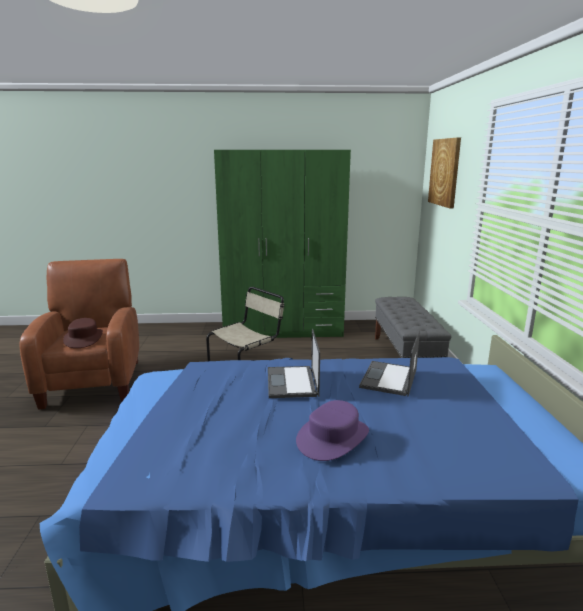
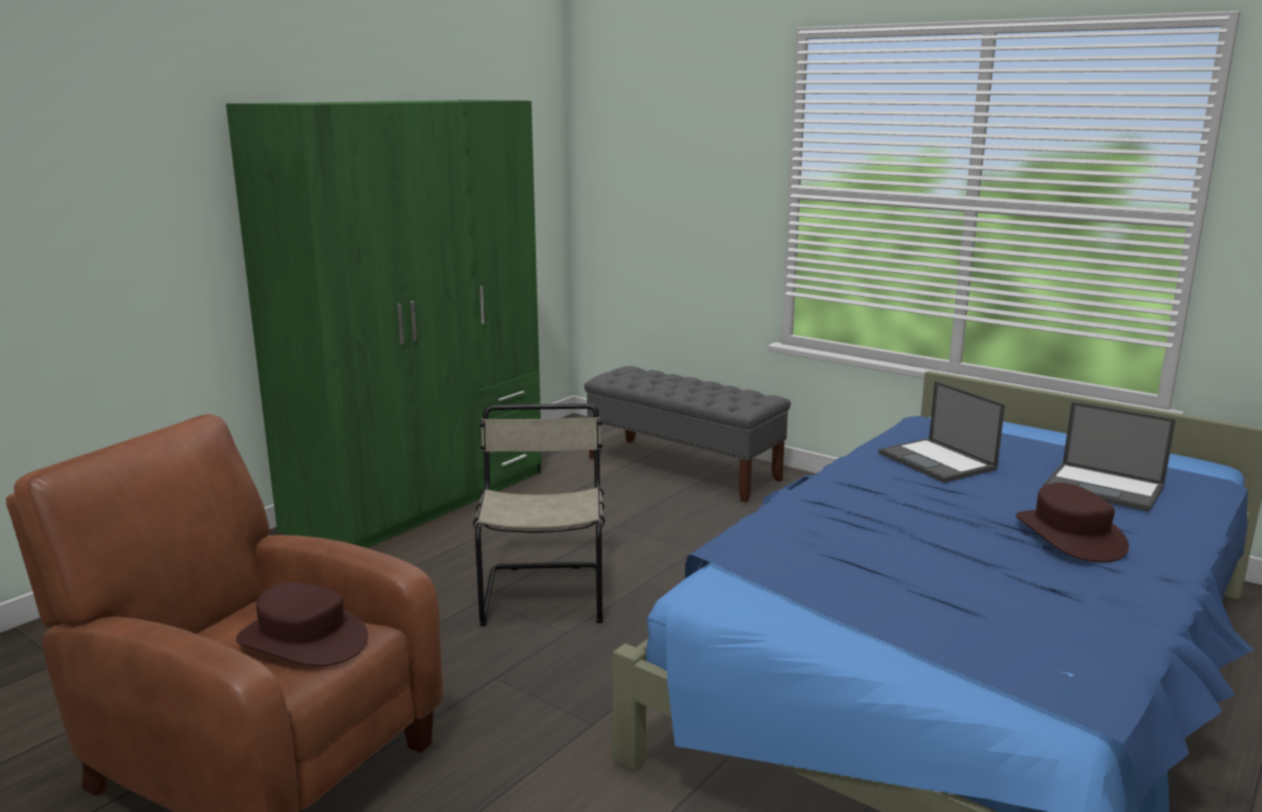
camera: 50 degrees left, 0 degrees up
laptop [268,329,320,398] -> laptop moved to [1043,401,1176,512]
purple hat [296,400,369,461] -> brown hat [1016,483,1129,562]
picture [428,137,461,208] -> none

